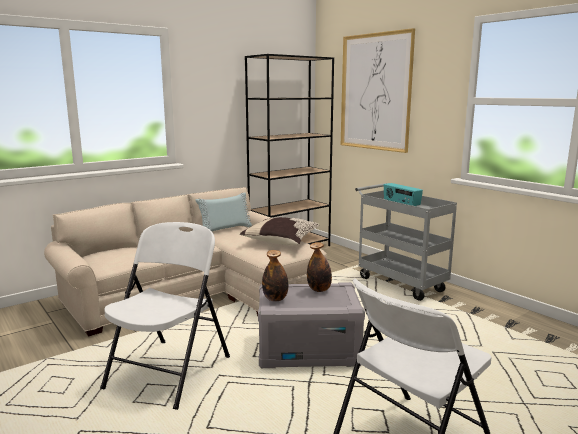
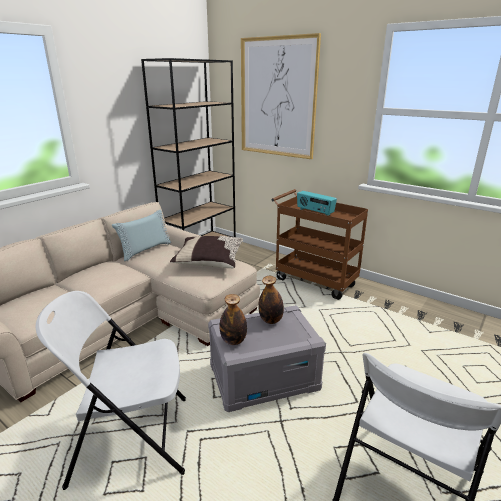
camera: 15 degrees left, 10 degrees up
white chair [100,222,230,410] -> white chair turned 105 degrees counterclockwise [36,291,186,490]
grey cart [355,183,457,301] -> brown cart [271,189,368,300]

